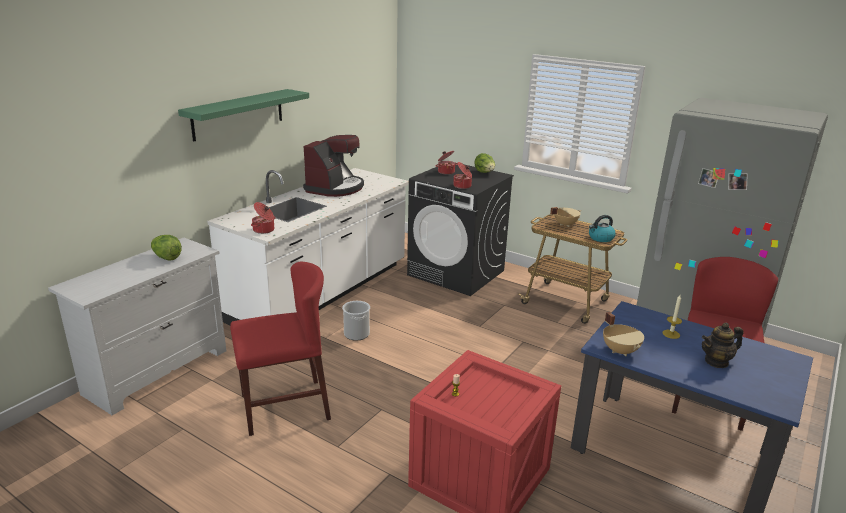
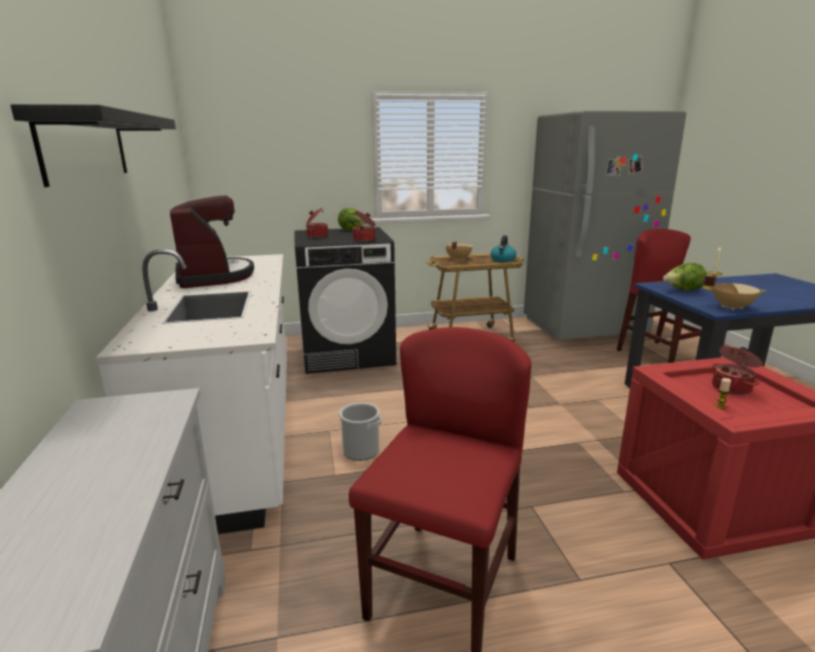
camera: 45 degrees left, 5 degrees down
lettuce [151,235,182,261] -> lettuce moved to [663,263,707,291]
green shelf [178,89,309,142] -> black shelf [10,104,176,187]
cooking pot [251,202,275,234] -> cooking pot moved to [712,346,763,395]
teapot [702,322,744,368] -> none

